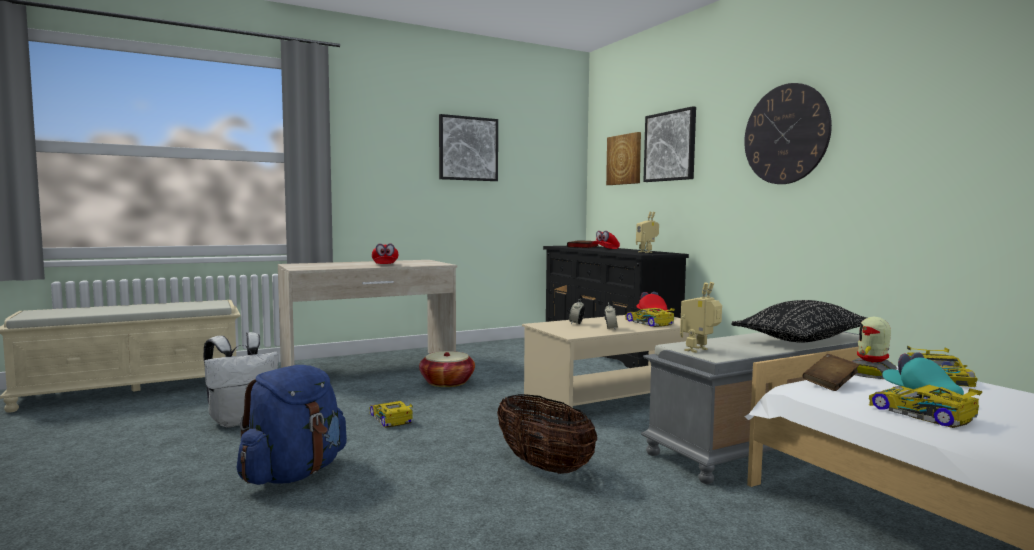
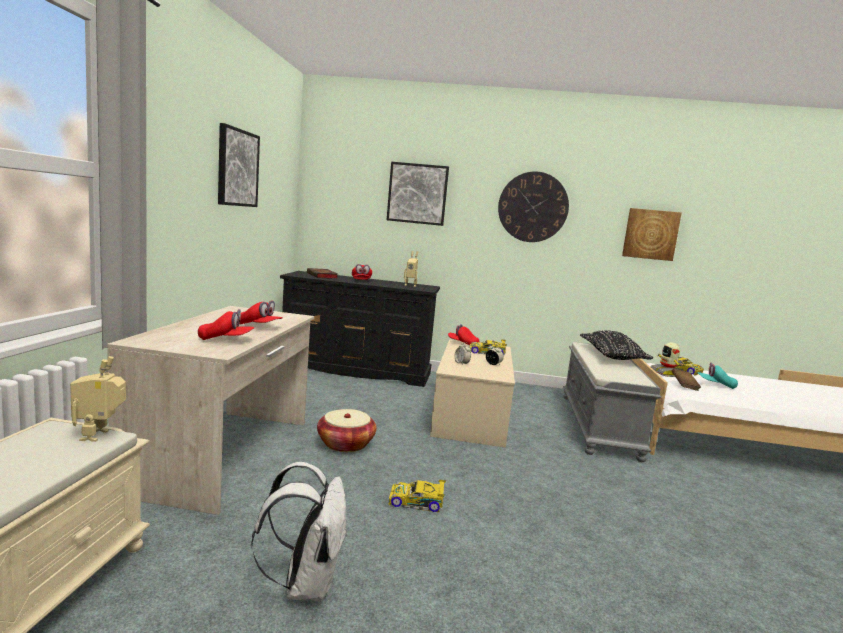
camera: 55 degrees left, 5 degrees up
blue backpack [237,365,347,485] -> none
basket [497,394,597,474] -> none
picture [606,132,641,185] -> picture moved to [622,208,682,261]
toy robot [680,282,722,353] -> toy robot moved to [70,356,126,442]
toy car [869,384,982,428] -> none
none -> red cap [198,309,255,340]

